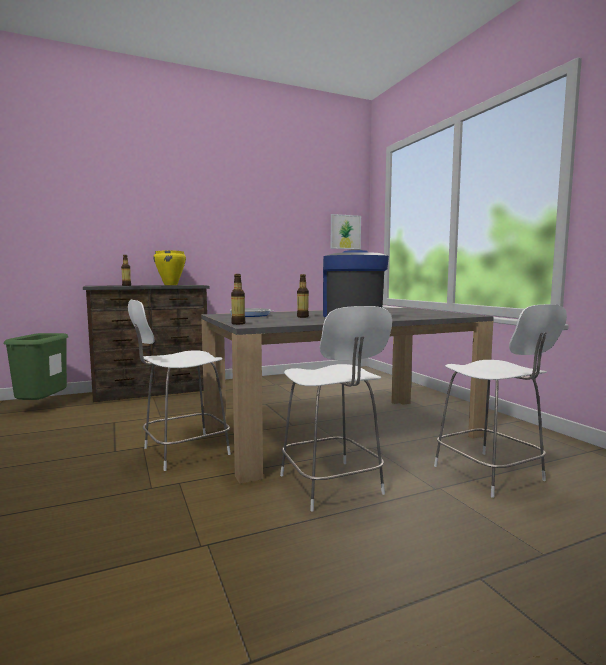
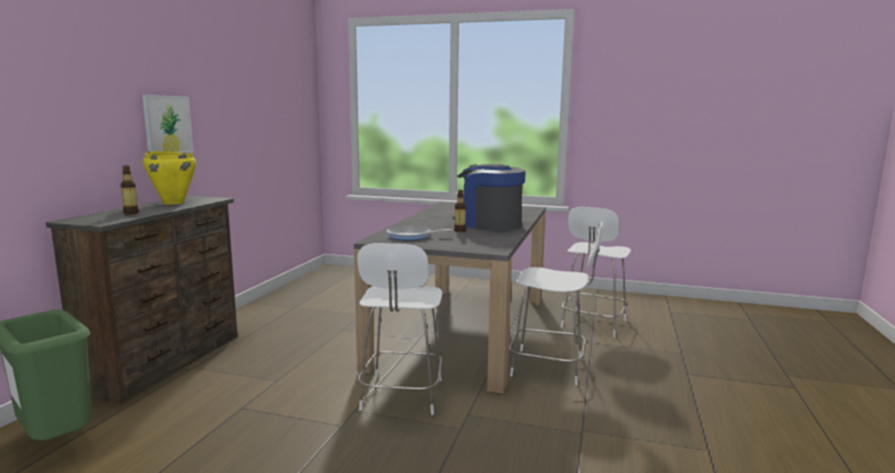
camera: 50 degrees left, 5 degrees up
bottle [231,274,246,325] -> none
picture [331,214,361,249] -> picture moved to [142,95,193,153]
white chair [434,304,567,498] -> white chair turned 105 degrees clockwise [561,207,631,337]

